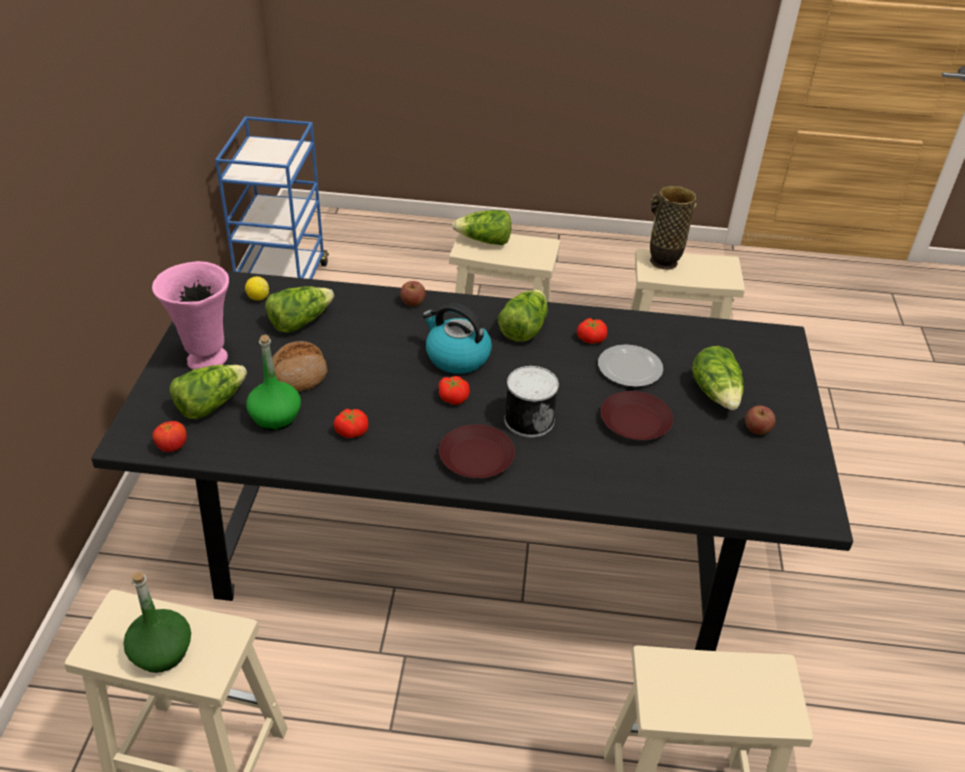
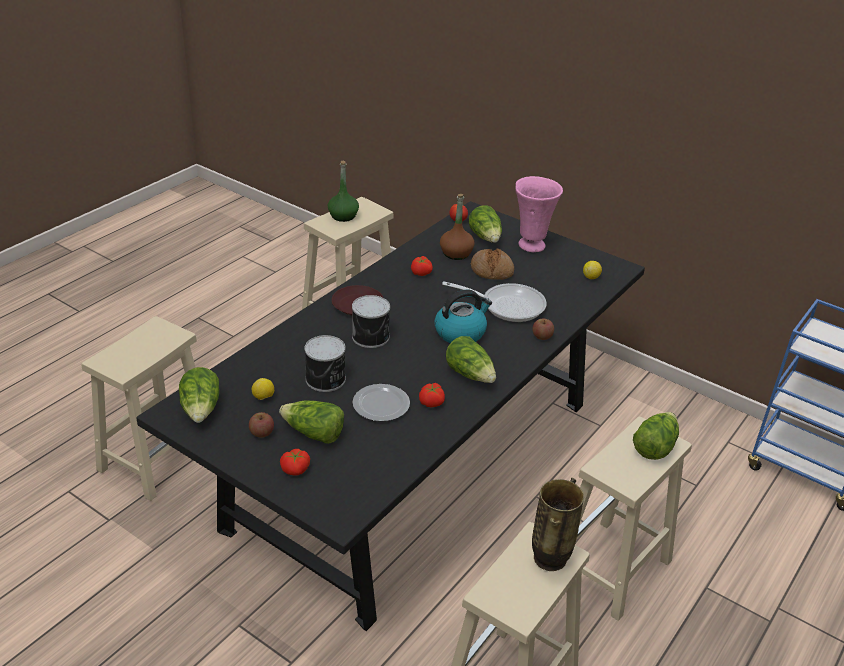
camera: 120 degrees right, 5 degrees down
green bottle [246,335,301,430] -> brown bottle [440,194,475,260]
lettuce [265,286,334,333] -> lettuce moved to [179,367,219,423]
tomato [438,376,470,405] -> tomato moved to [280,449,310,476]
brown plate [601,391,673,440] -> can [305,335,346,392]
none -> lemon [252,378,274,400]
none -> frying pan [442,281,547,322]

